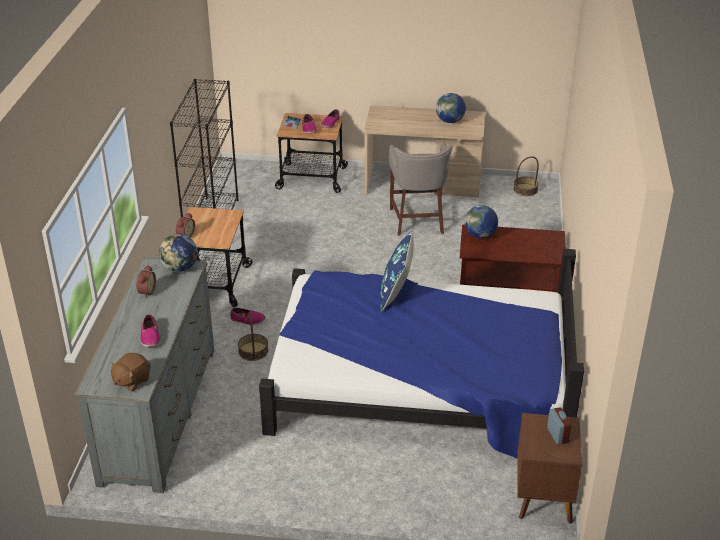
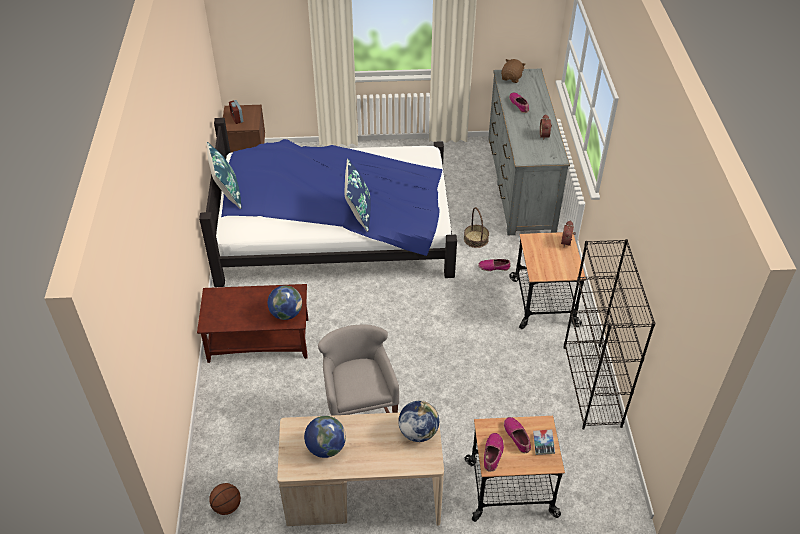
camera: 170 degrees right, 10 degrees up
globe [159,234,198,272] -> globe moved to [398,401,439,442]
basket [513,156,539,196] -> basketball [209,483,241,515]
none -> blue pillow [206,142,242,209]

